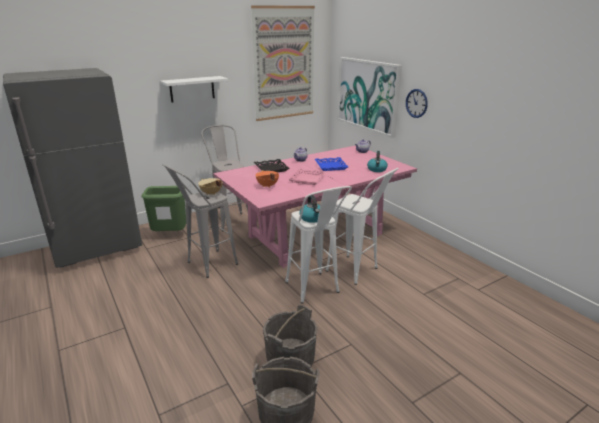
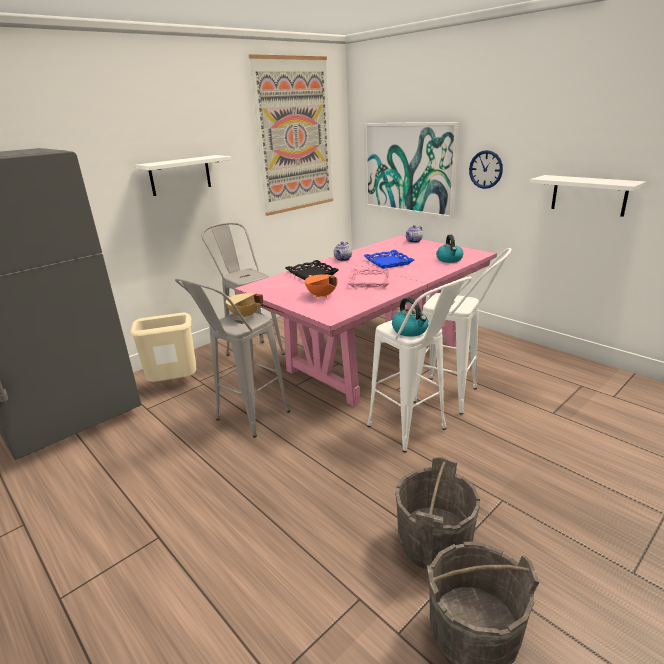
camera: 10 degrees left, 0 degrees up
green trash can [141,186,186,231] -> beige trash can [130,313,196,382]
none -> white shelf [530,175,646,217]

